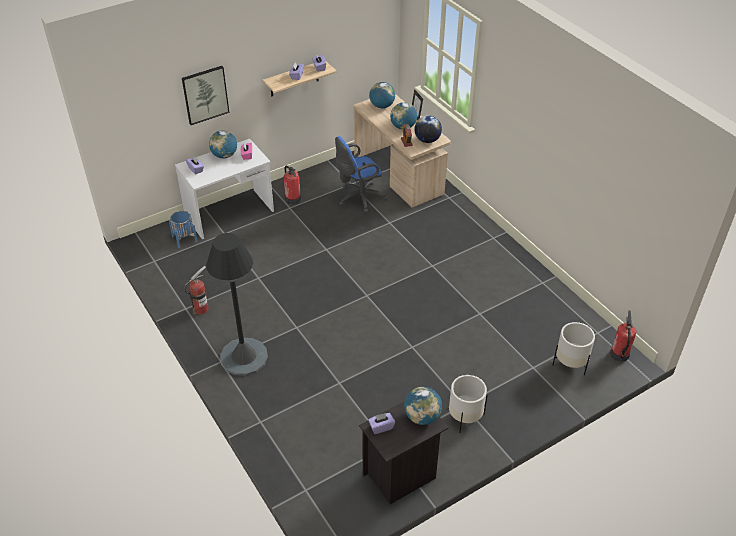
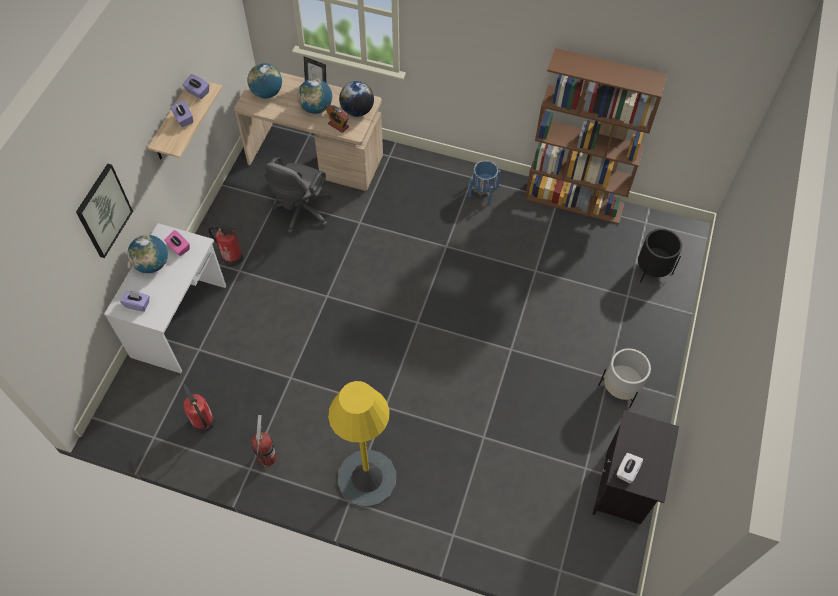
camera: 40 degrees left, 15 degrees up
blue planter [169,211,198,248] -> blue planter moved to [469,160,501,204]
black floor lamp [206,233,268,375] -> yellow floor lamp [328,381,396,507]
blue office chair [335,136,388,213] -> grey office chair [264,157,332,234]
purple tissue box [368,413,395,434] -> white tissue box [616,453,643,483]
globe [404,387,442,425] -> none
white planter [552,322,595,375] -> black planter [638,229,682,283]
fire extinguisher [610,310,637,362] -> fire extinguisher moved to [183,384,215,433]
none -> brown bookcase [525,48,667,224]

